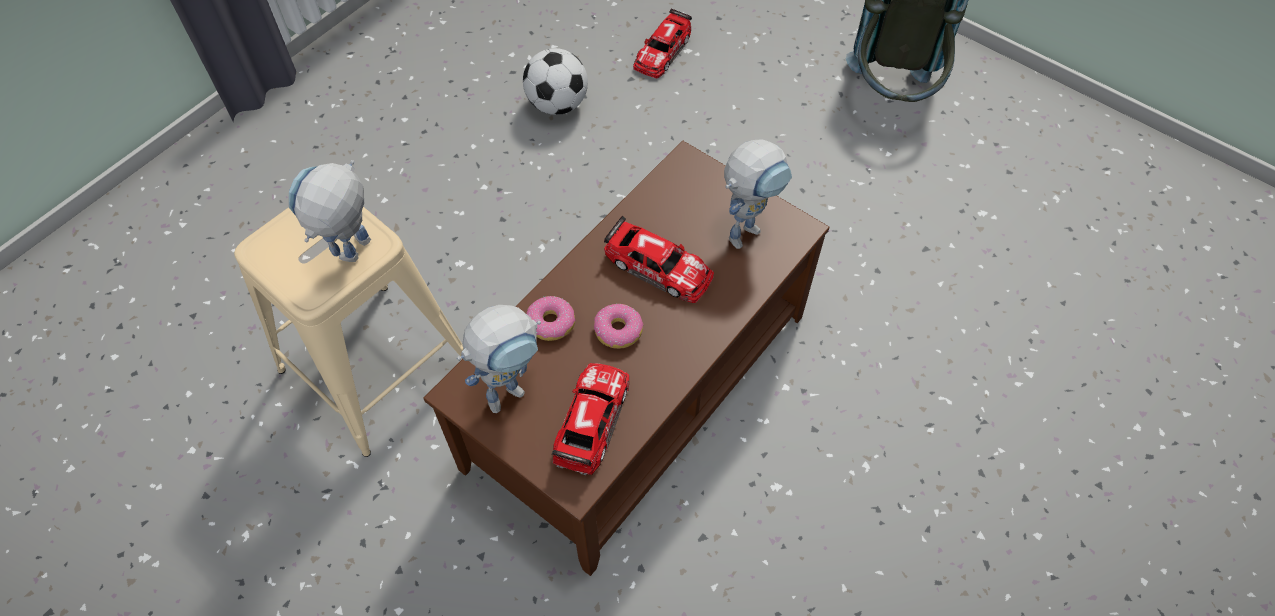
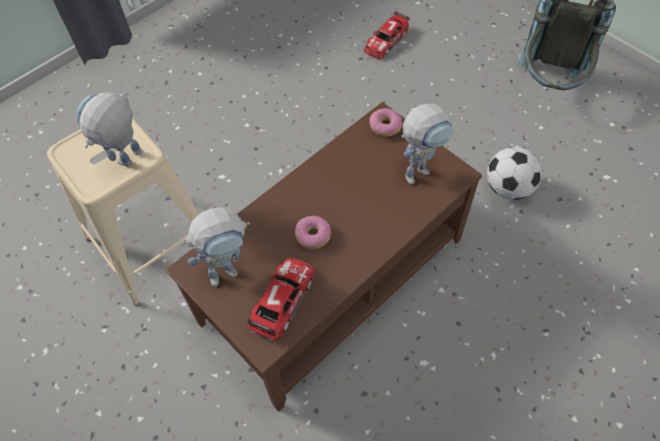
camera: 10 degrees right, 0 degrees up
football [523,48,588,115] -> football moved to [487,147,542,200]
donut [526,296,576,341] -> donut moved to [369,108,403,137]
toy car [604,216,714,303] -> none

